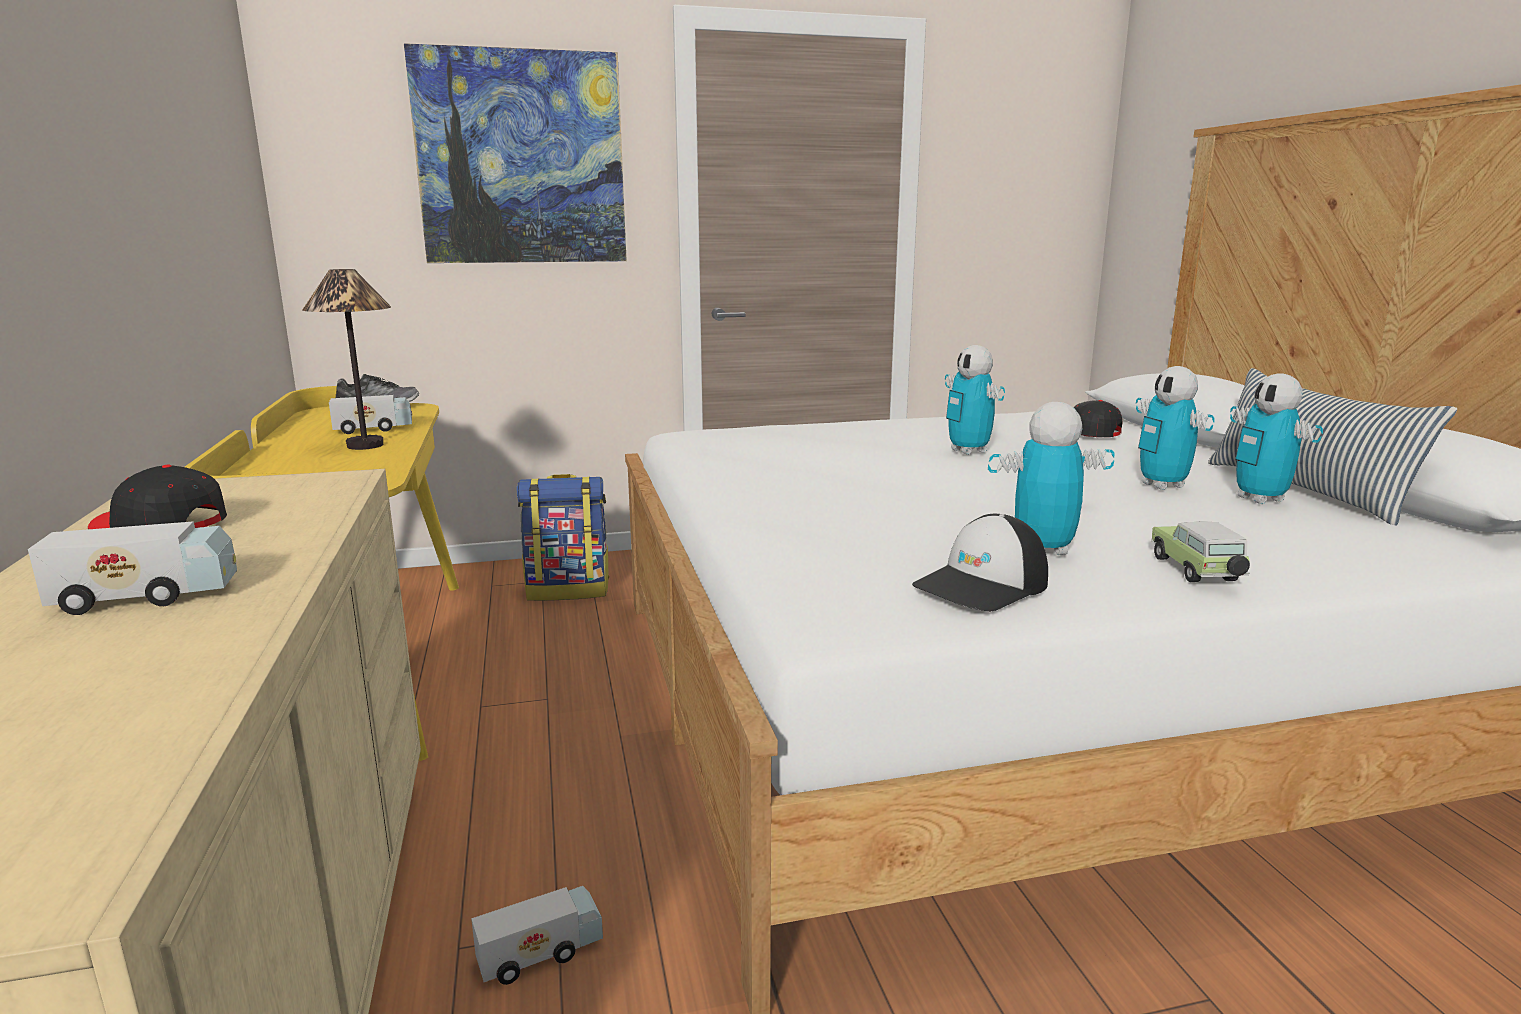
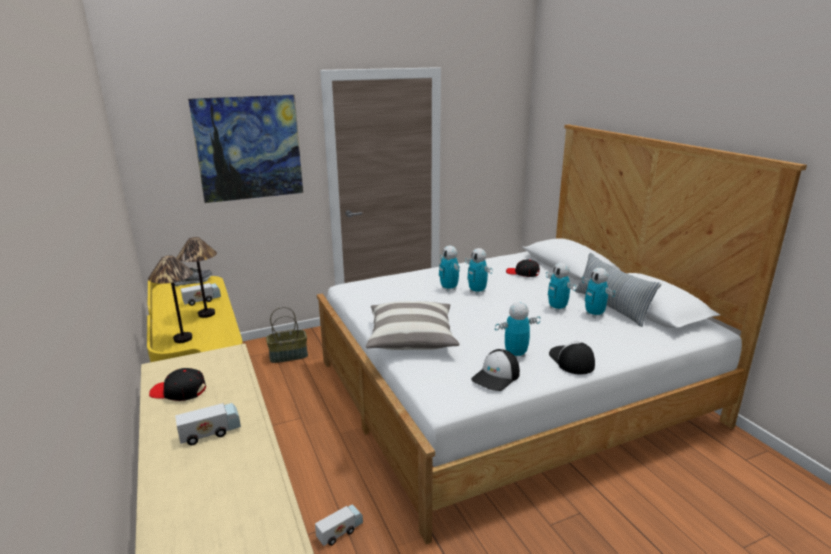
camera: 10 degrees left, 5 degrees up
backpack [517,474,610,601] -> basket [266,307,308,363]
toy car [1151,522,1250,582] -> cap [549,342,595,375]
none -> table lamp [148,255,193,343]
none -> pillow [366,301,460,350]
none -> toy robot [439,246,460,291]

